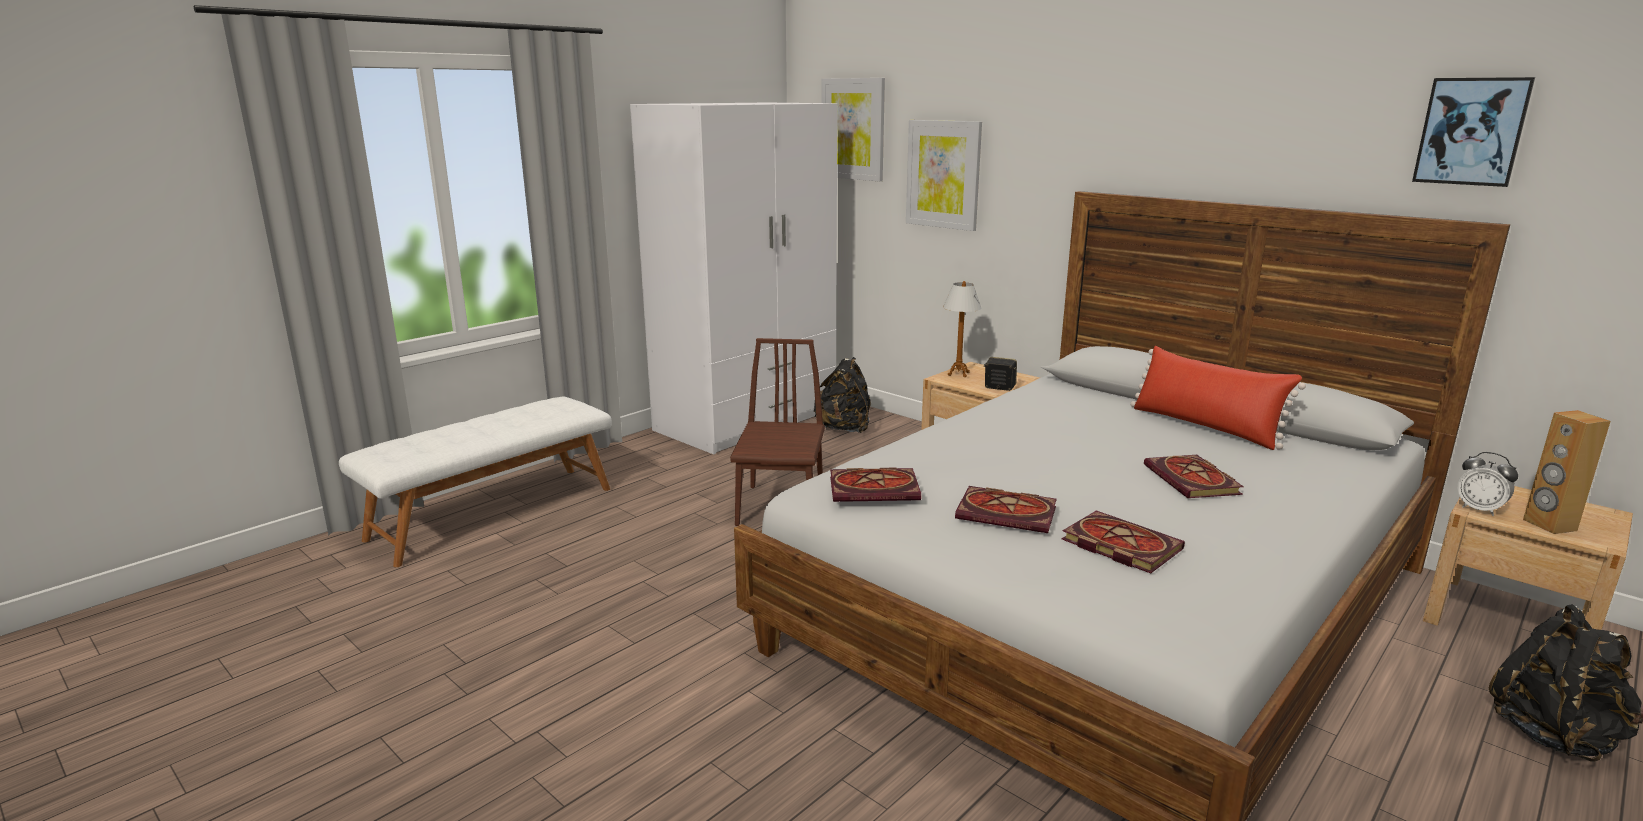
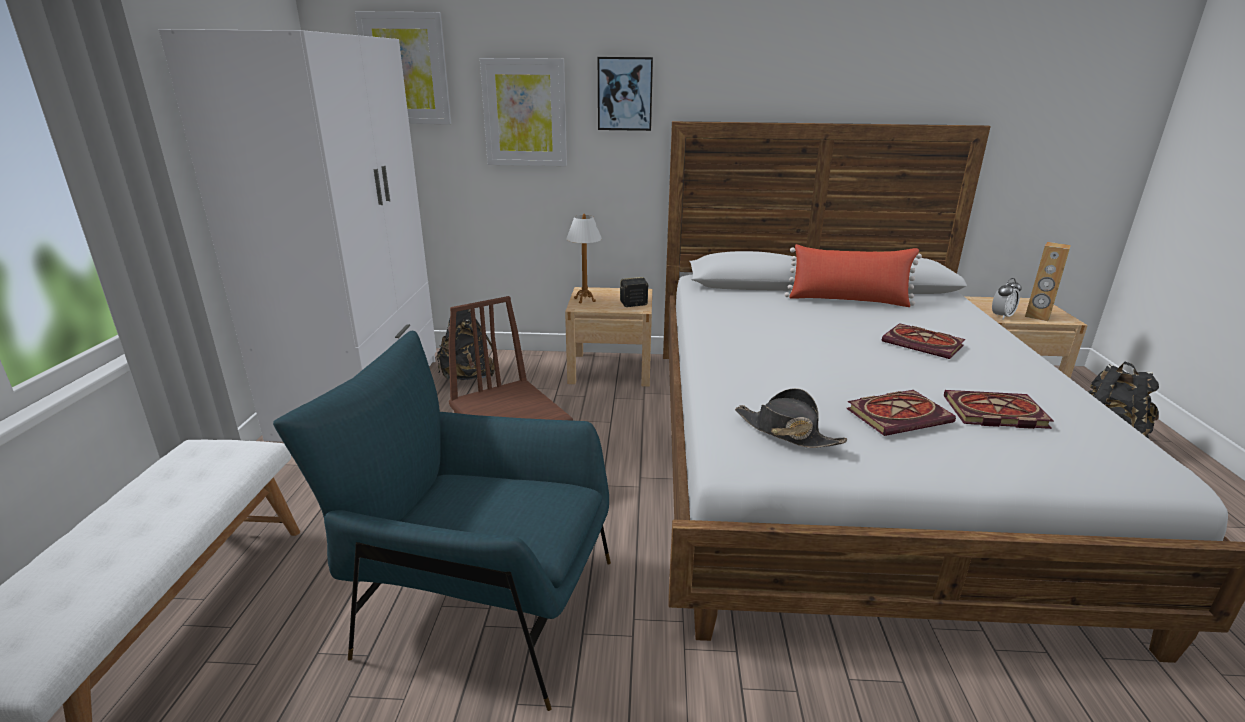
camera: 40 degrees left, 5 degrees up
book [830,468,921,502] -> black hat [735,388,847,448]
picture [1412,77,1535,187] -> picture moved to [598,57,653,131]
alarm clock [1457,452,1518,516] -> alarm clock turned 45 degrees counterclockwise [992,278,1021,320]
none -> blue armchair [273,331,611,711]

